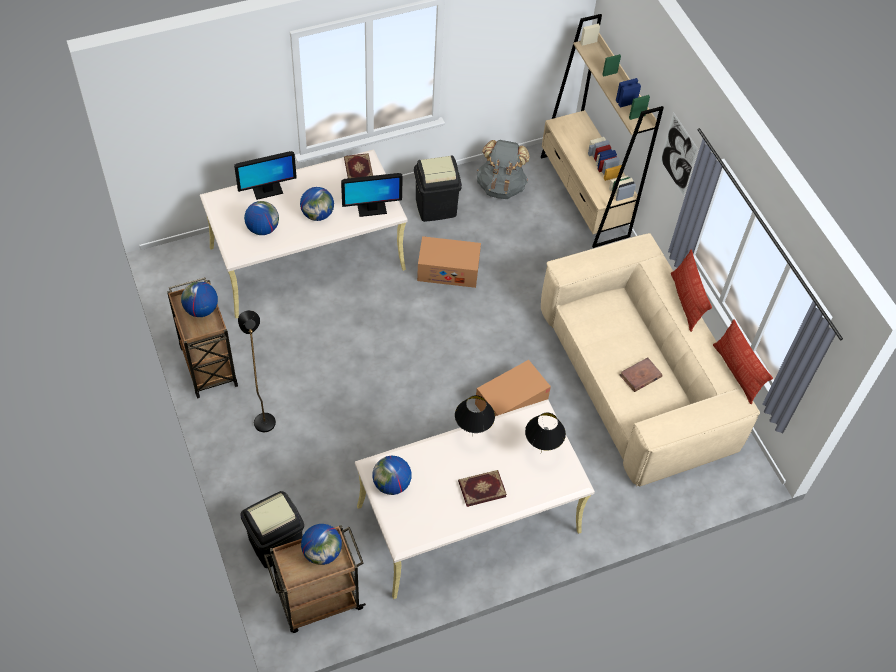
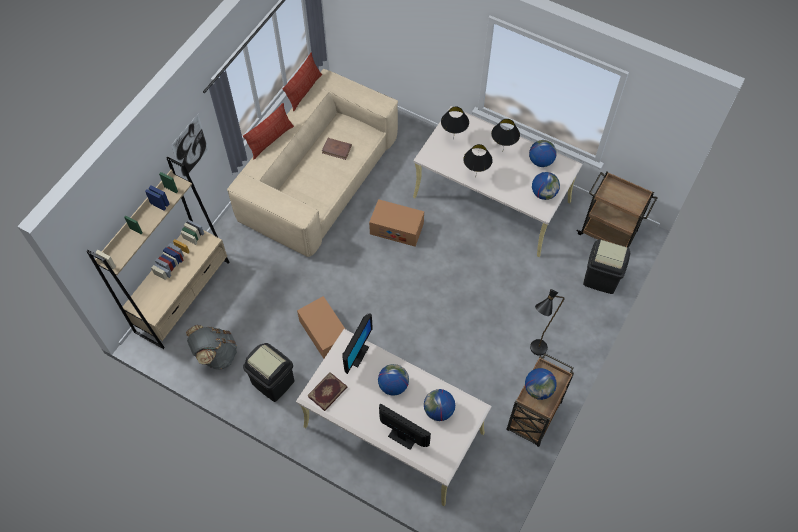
camera: 125 degrees left, 5 degrees up
globe [301,524,342,565] -> globe moved to [529,140,557,167]
monitor [341,173,403,217] -> monitor turned 75 degrees clockwise [342,314,373,374]
book [458,470,507,507] -> black table lamp [491,119,520,149]

